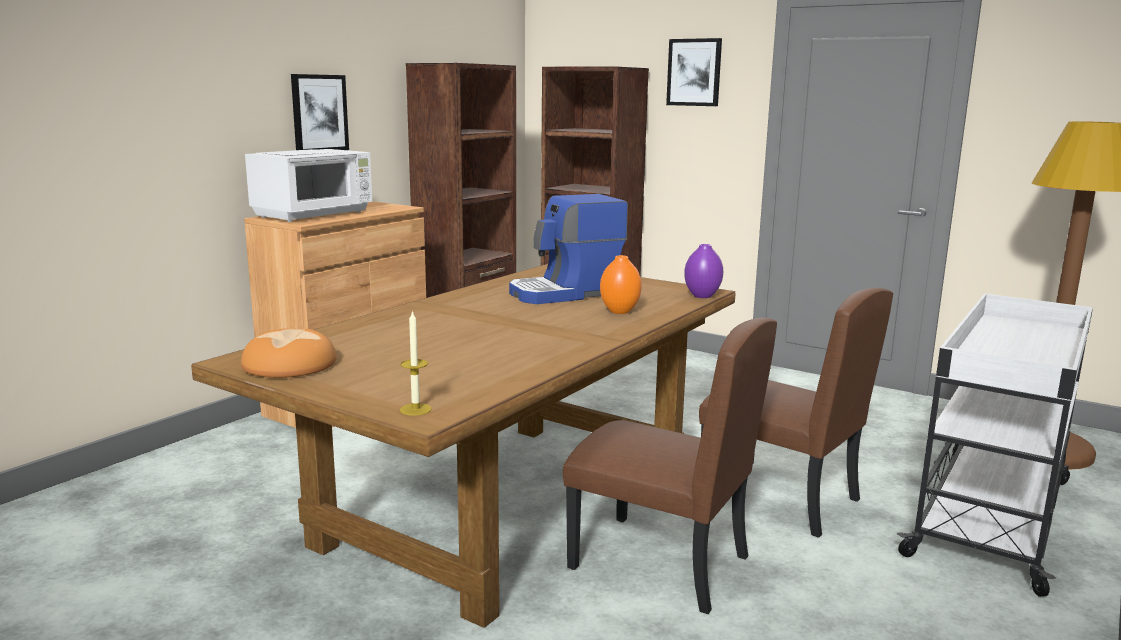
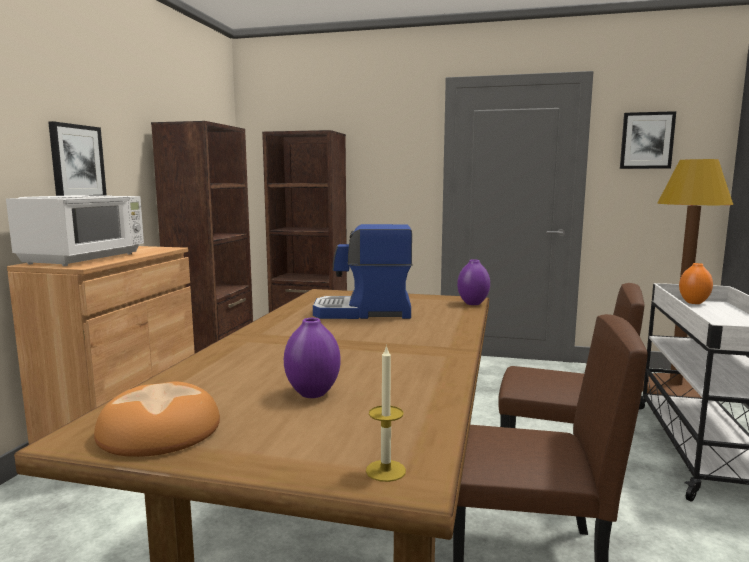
camera: 20 degrees left, 5 degrees down
coffee machine [509,194,628,304] -> coffee machine turned 45 degrees clockwise [313,224,413,319]
orange vase [600,255,642,314] -> orange vase moved to [679,263,713,304]
picture [666,38,722,106] -> picture moved to [620,111,676,169]
none -> purple vase [284,318,340,398]

